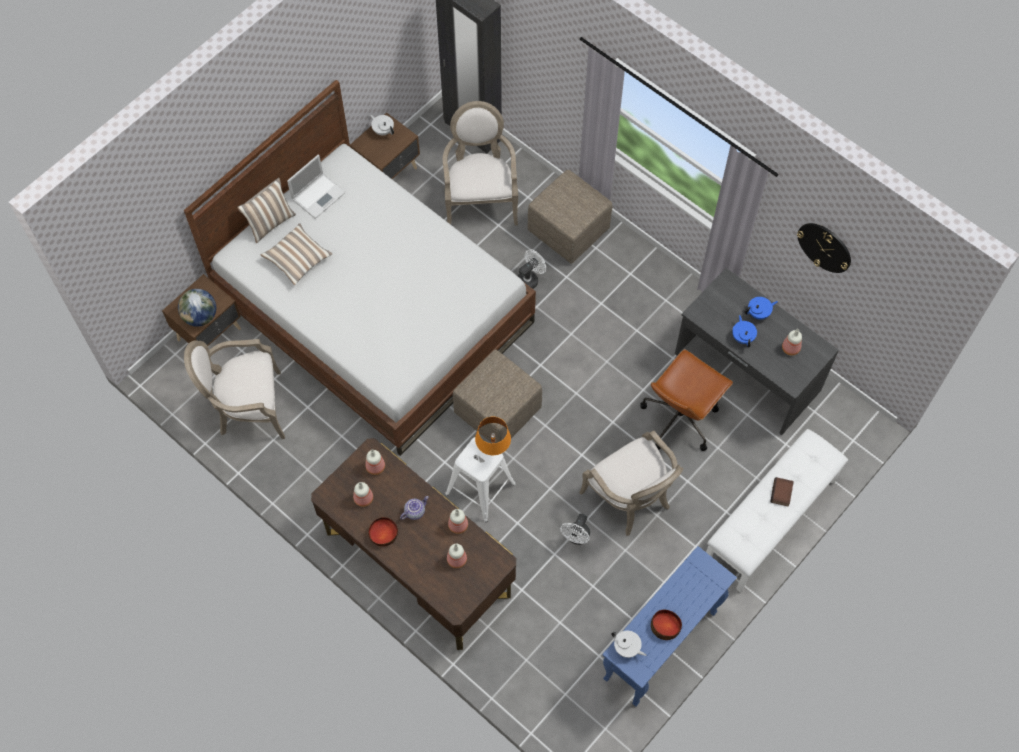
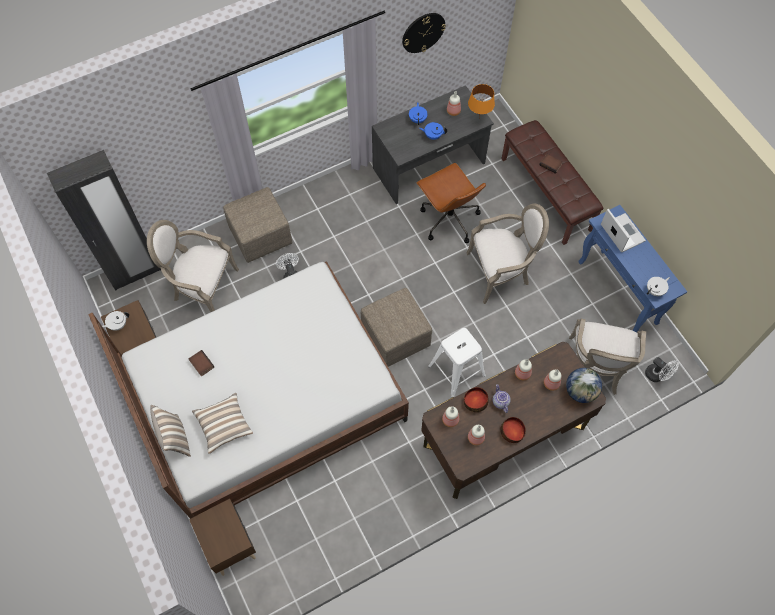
camera: 70 degrees left, 0 degrees up
globe [178,289,216,327] -> globe moved to [566,368,602,403]
armchair [184,339,285,439] -> armchair moved to [569,319,646,395]
laptop [287,154,346,219] -> laptop moved to [601,209,646,252]
orange table lamp [475,417,511,455] -> orange table lamp moved to [468,84,495,118]
white fan [560,514,590,545] -> white fan moved to [645,357,679,382]
bowl [651,610,682,640] -> bowl moved to [464,387,489,412]
white bench [706,429,848,592] -> brown bench [501,120,603,245]
none -> book [189,350,214,377]

